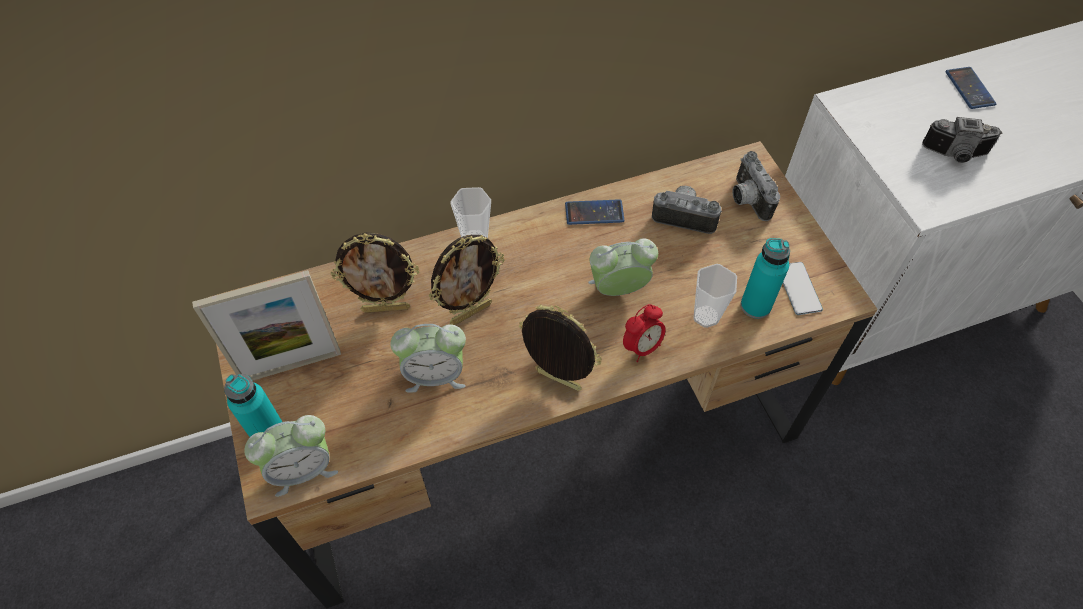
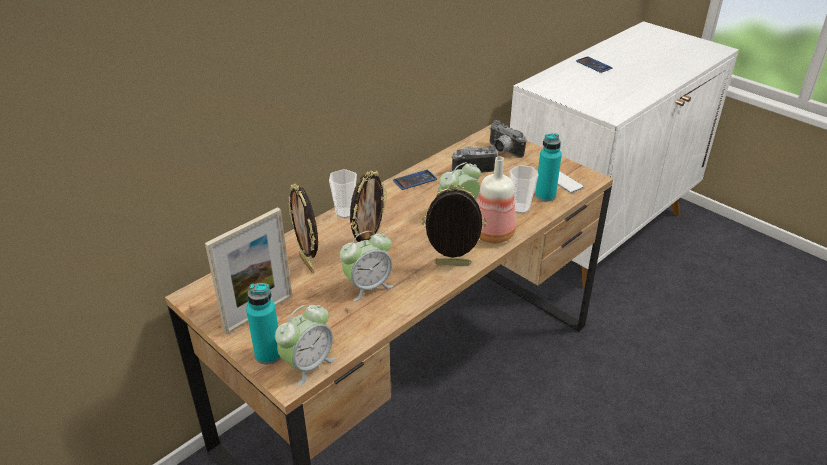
camera: 25 degrees left, 20 degrees down
picture frame [331,232,419,313] -> picture frame turned 90 degrees clockwise [288,184,318,273]
alarm clock [623,304,666,362] -> bottle [477,156,516,243]
camera [922,117,1002,163] -> none

